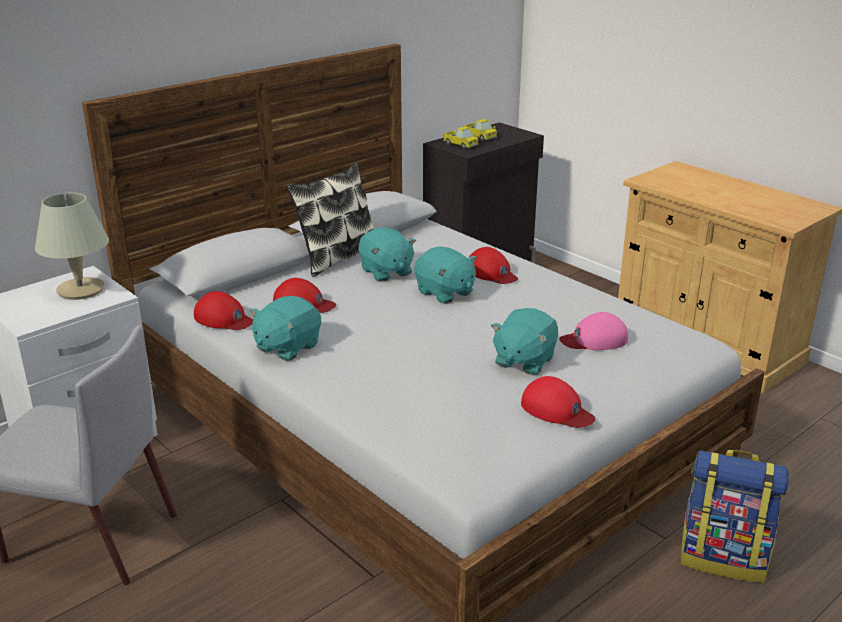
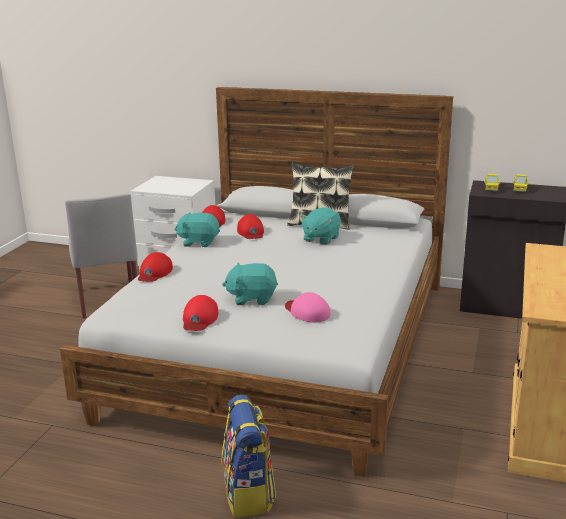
camera: 60 degrees right, 5 degrees down
beige table lamp [35,193,109,300] -> none
turquoise plush toy [414,247,477,304] -> none
red cap [468,247,518,284] -> red cap moved to [138,252,173,282]

